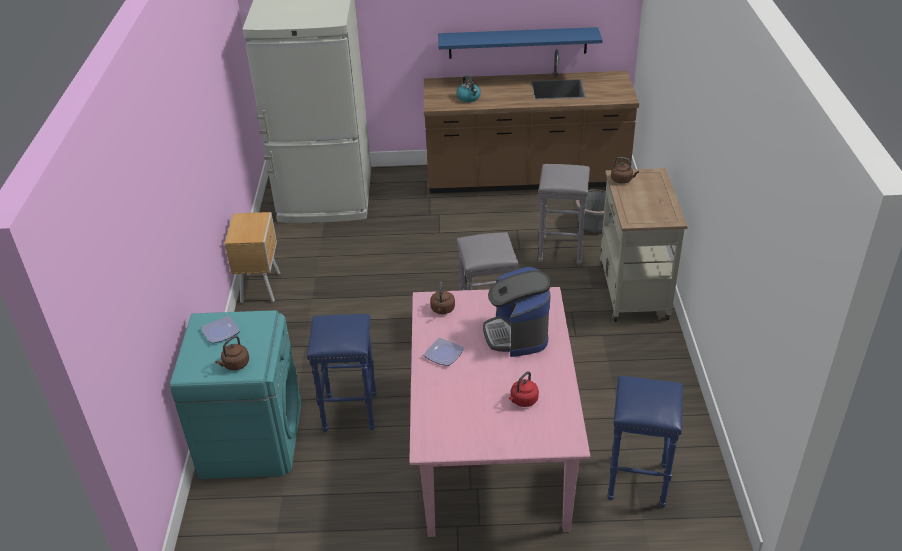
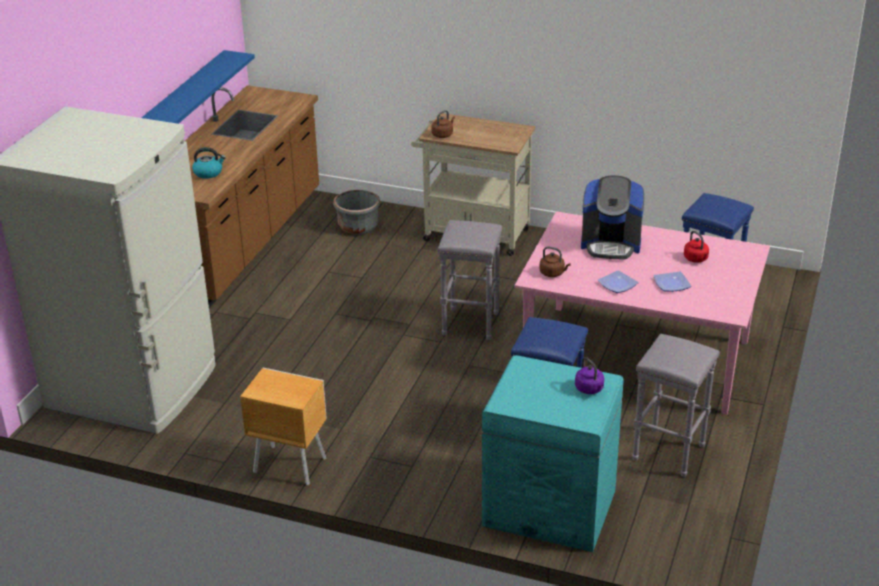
camera: 70 degrees left, 5 degrees down
plate [201,316,240,343] -> plate moved to [653,271,691,292]
brown kettle [215,336,249,370] -> purple kettle [575,357,604,394]
grey stool [538,164,590,265] -> grey stool moved to [632,334,720,477]

